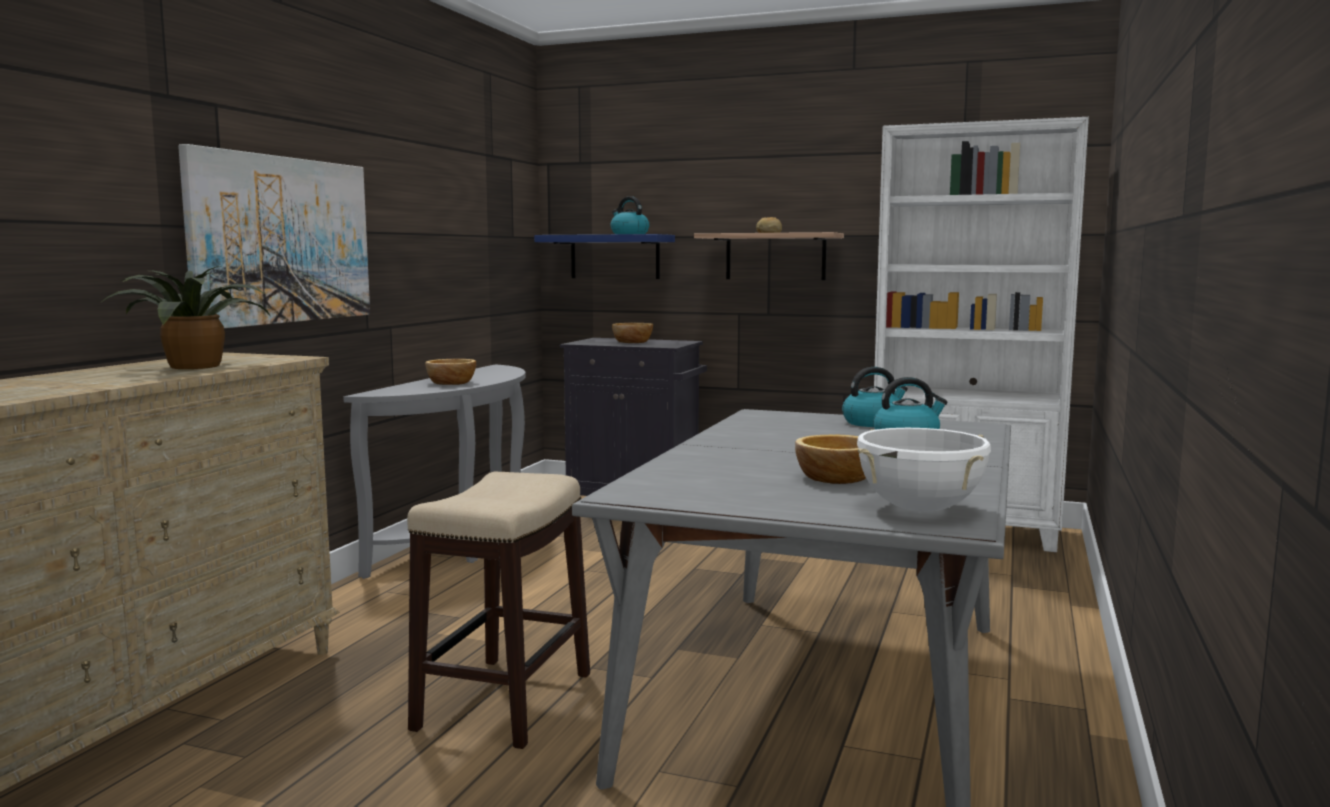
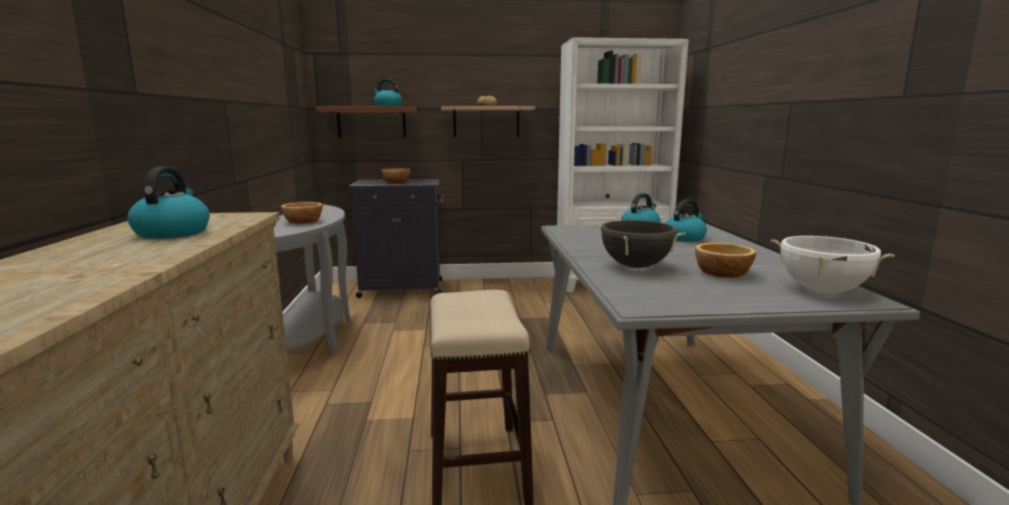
camera: 25 degrees left, 5 degrees up
potted plant [99,266,271,369] -> kettle [127,166,210,239]
picture [178,144,370,328] -> none
blue shelf [534,234,675,279] -> brown shelf [316,106,416,138]
none -> black cooking pot [595,220,685,268]

